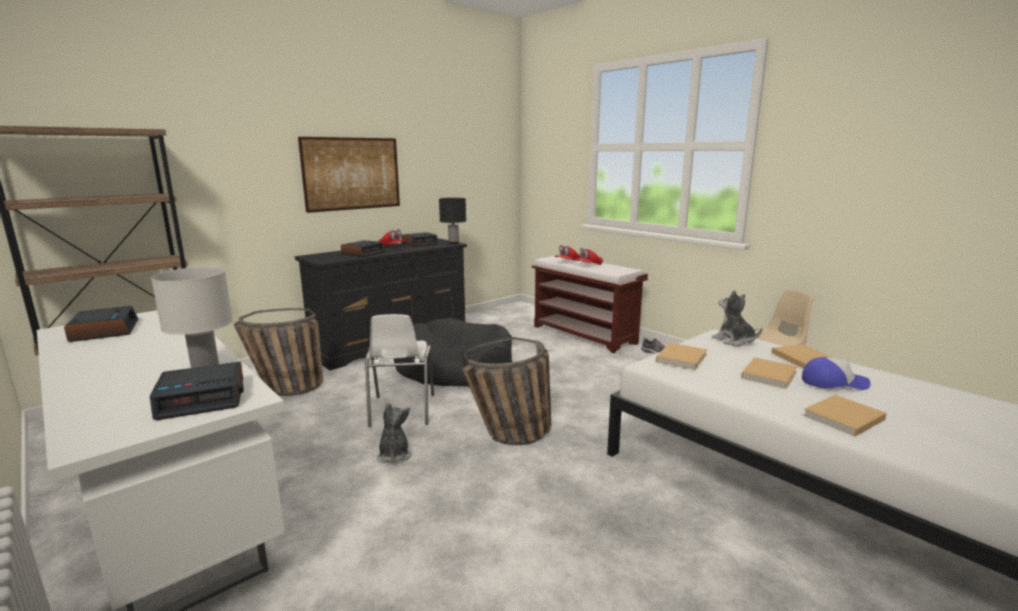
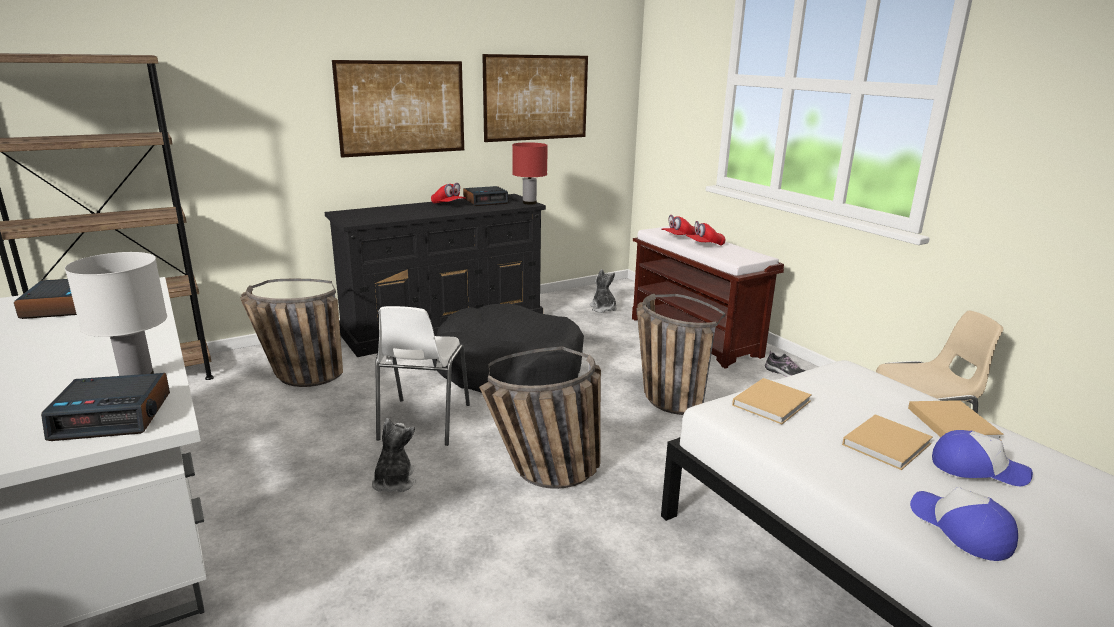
camera: 10 degrees right, 5 degrees up
alarm clock [341,240,385,257] -> none
black table lamp [439,198,466,244] -> red table lamp [512,142,548,205]
plush toy [712,290,762,346] -> plush toy moved to [590,269,617,313]
beige book [803,395,887,436] -> cap [910,487,1018,561]
none -> picture [482,54,588,142]
none -> basket [637,294,726,415]

